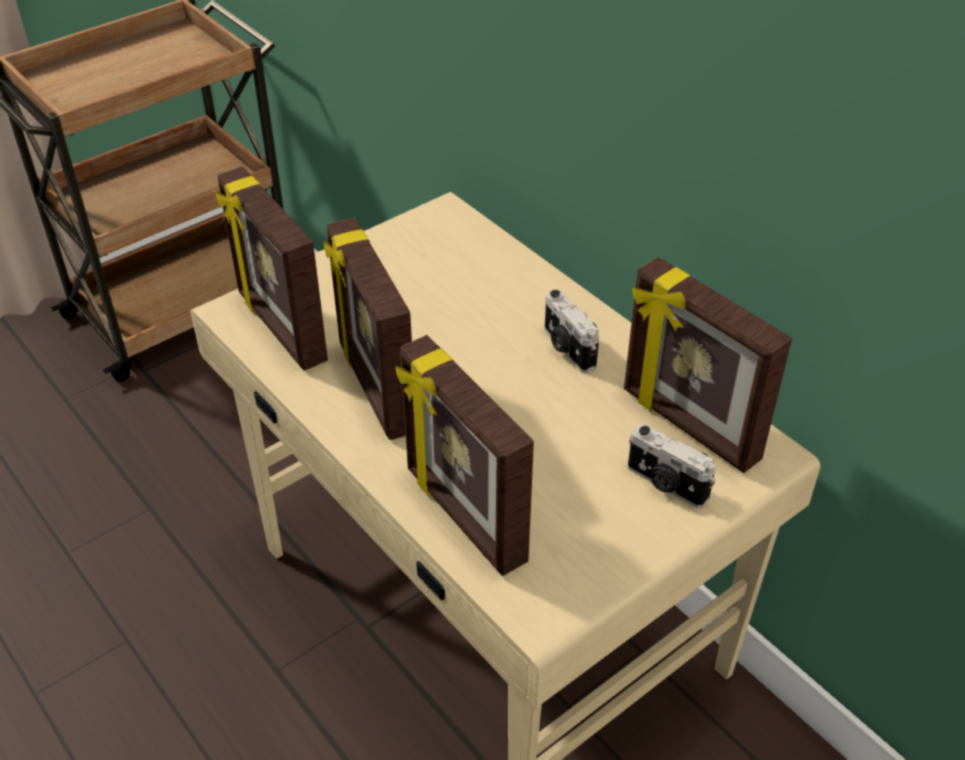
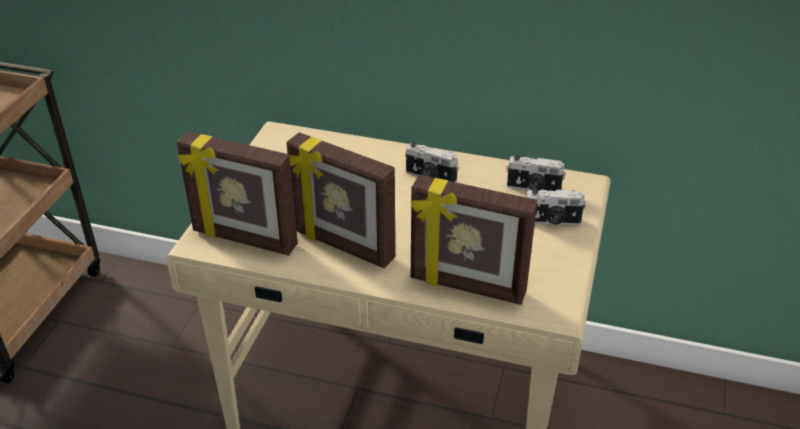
camera: 35 degrees left, 5 degrees down
picture frame [624,257,792,473] -> camera [506,155,566,191]

